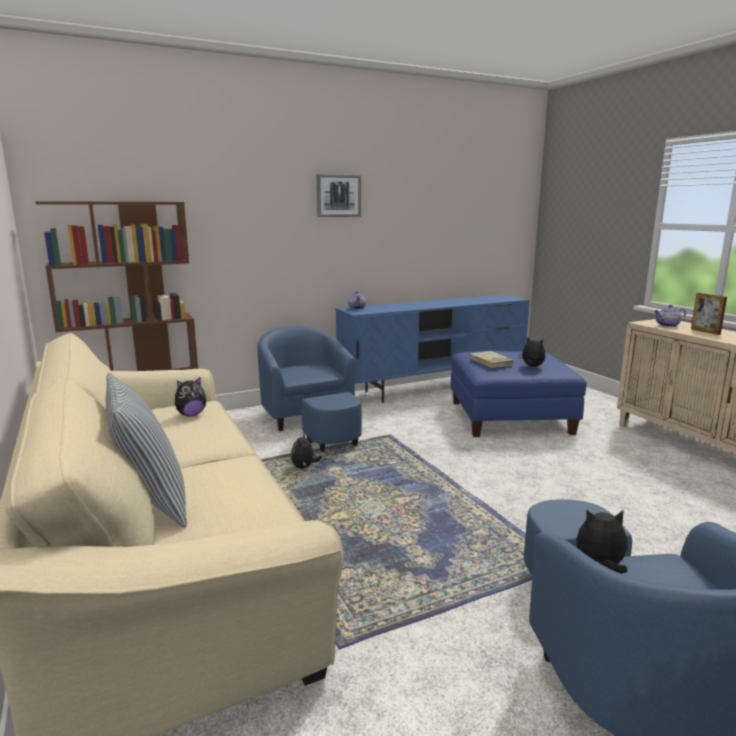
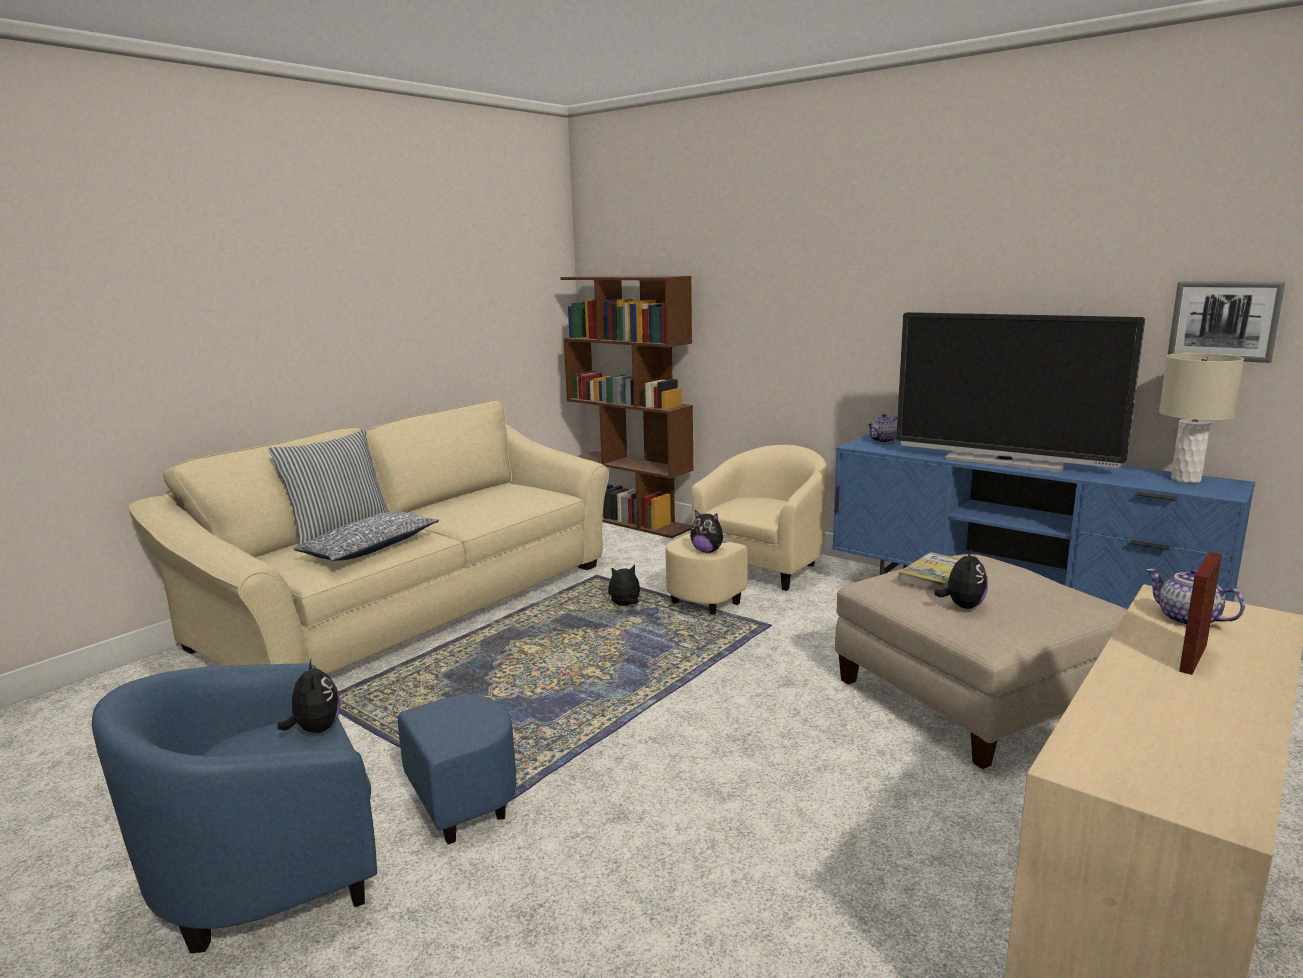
camera: 65 degrees right, 0 degrees up
plush toy [175,377,206,416] -> plush toy moved to [690,510,729,553]
blue armchair [258,326,362,452] -> beige armchair [666,445,828,615]
picture [317,174,361,217] -> picture moved to [1168,281,1285,363]
blue ottoman [450,351,587,437] -> beige ottoman [835,554,1127,769]
none -> pillow [293,511,439,562]
none -> television [896,312,1145,472]
none -> beige table lamp [1159,353,1244,483]

